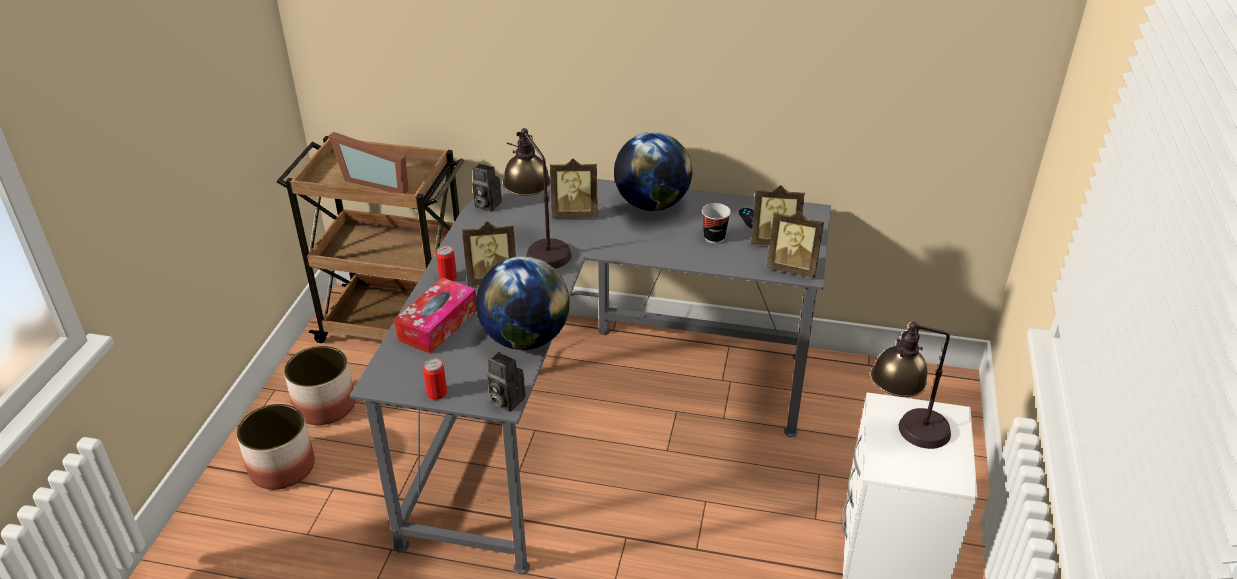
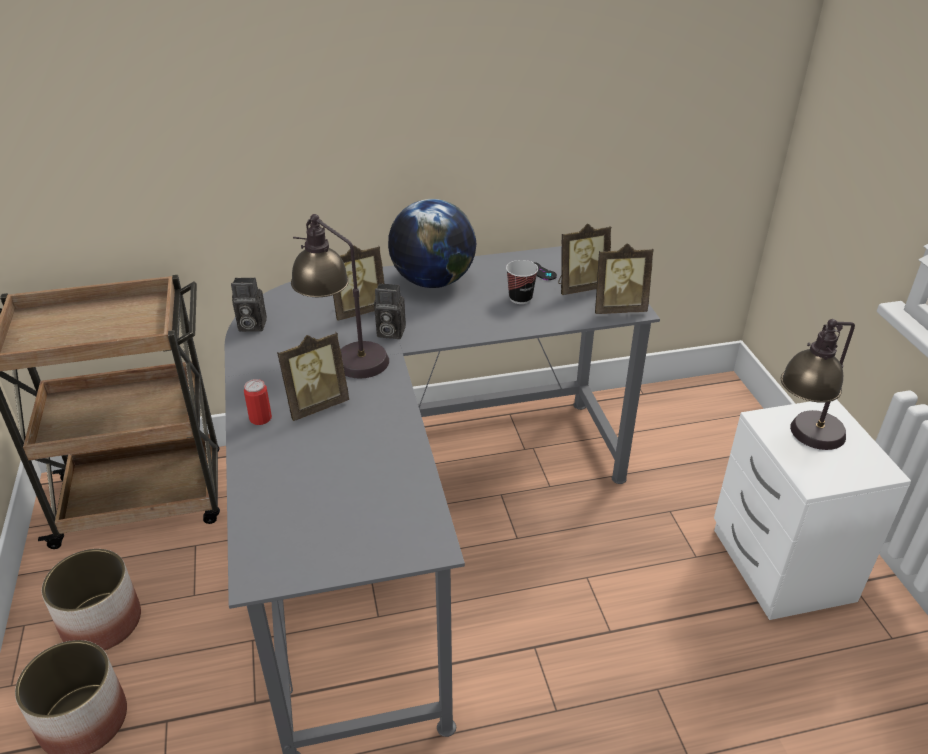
camera: 25 degrees left, 0 degrees up
picture frame [328,132,409,193] -> none
tissue box [394,277,476,354] -> none
can [423,358,447,400] -> none
globe [476,256,570,350] -> none
camera [488,352,526,412] -> camera moved to [374,283,406,339]

